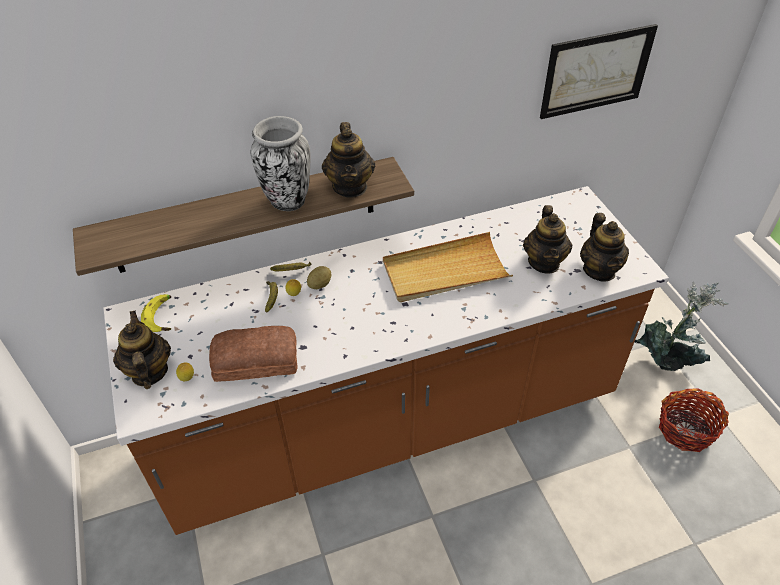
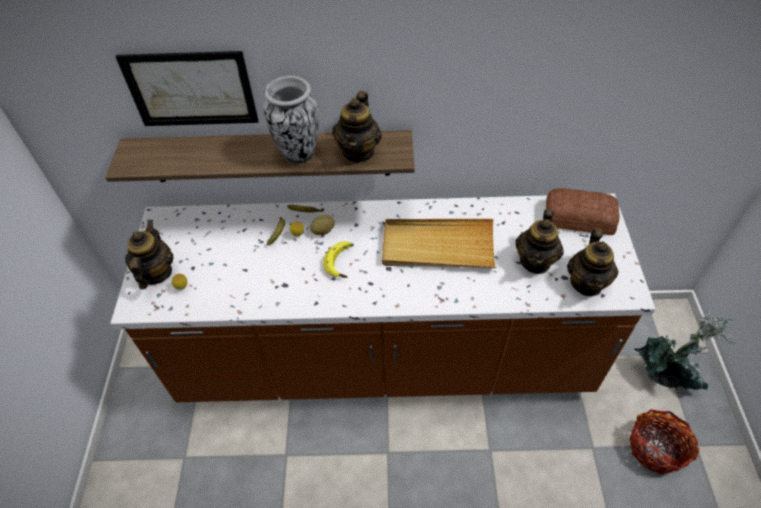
camera: 20 degrees right, 5 degrees up
banana [141,294,171,332] -> banana moved to [323,242,354,278]
bread [209,326,298,382] -> bread moved to [546,188,619,235]
picture [540,24,658,119] -> picture moved to [116,51,259,126]

